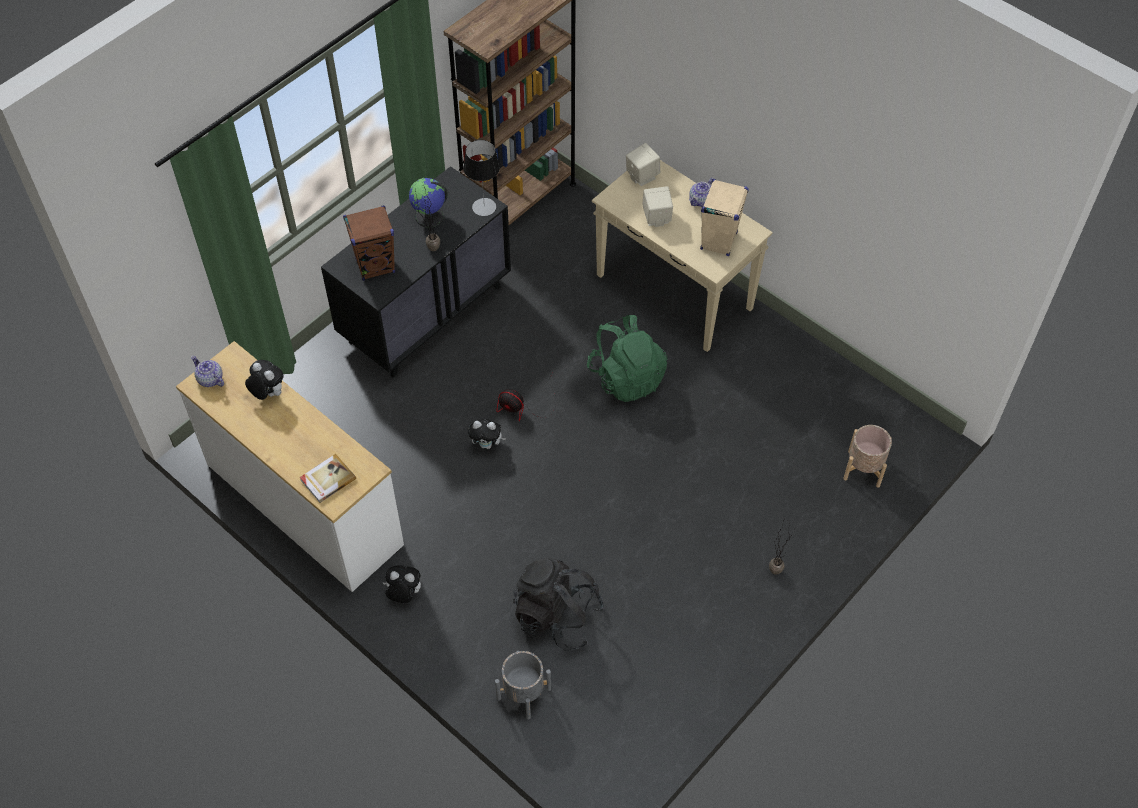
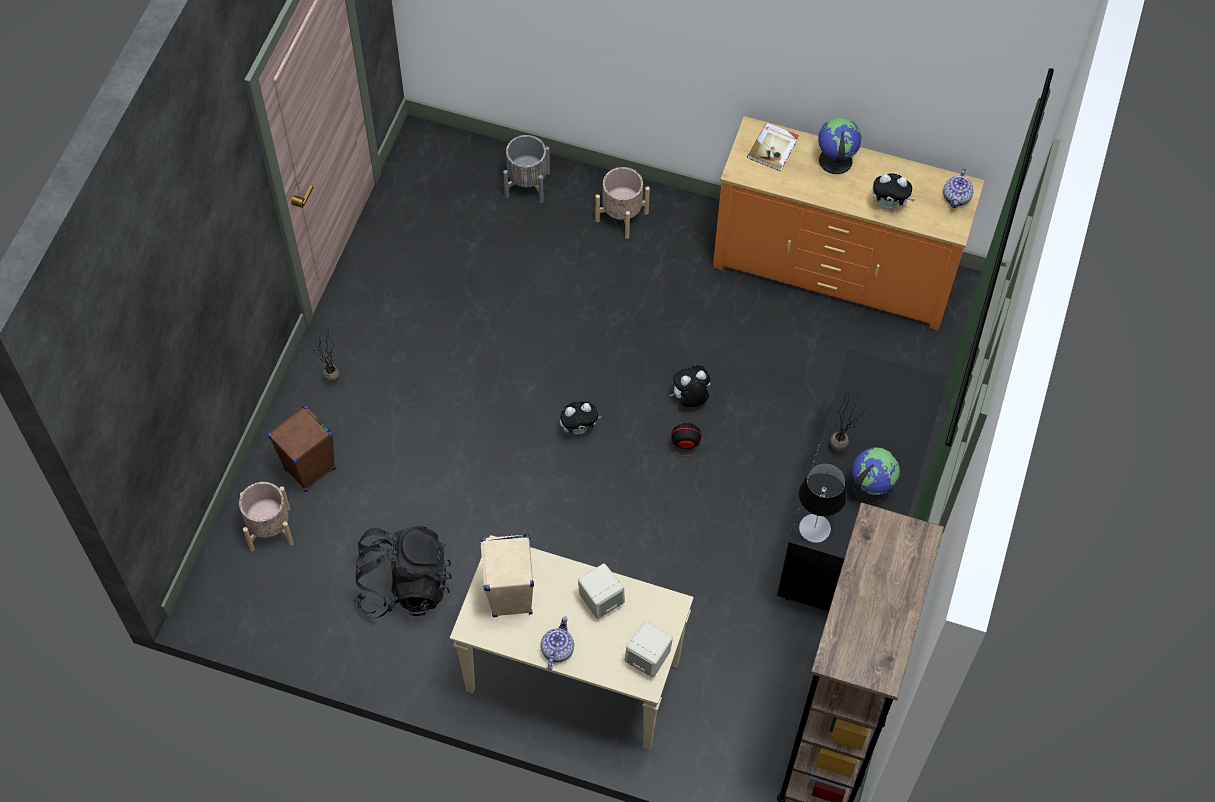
camera: 155 degrees right, 5 degrees up
white dresser [176,341,404,592] -> orange dresser [713,116,985,331]
teapot [191,356,224,387] -> teapot turned 90 degrees clockwise [943,168,974,208]
brown speaker [343,205,395,281] -> brown speaker moved to [268,405,336,492]
plush toy [382,565,421,603] -> plush toy moved to [560,402,602,435]
black backpack [513,558,605,651] -> black backpack moved to [353,526,452,618]
green backpack [587,315,668,402] -> none
none -> beige planter [595,167,650,239]
none -> globe [818,117,862,174]

